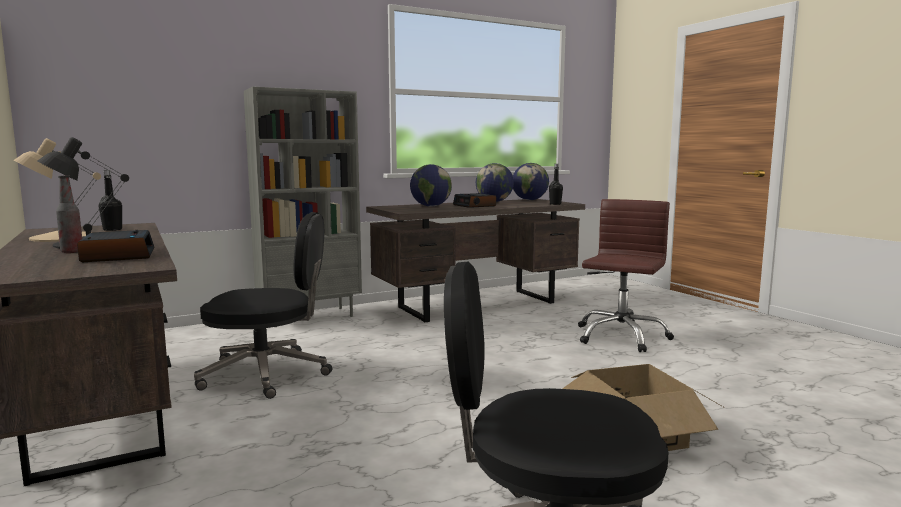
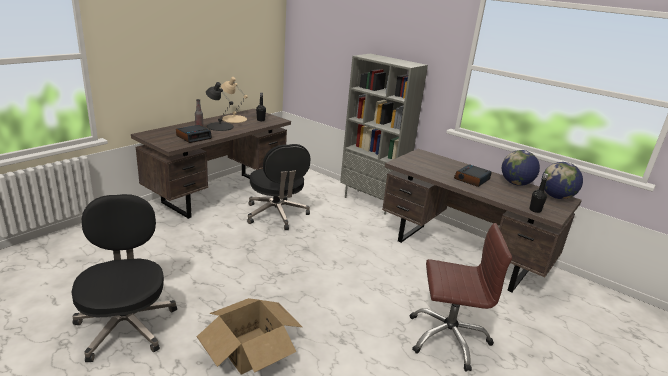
camera: 65 degrees right, 15 degrees up
globe [410,164,452,207] -> none

